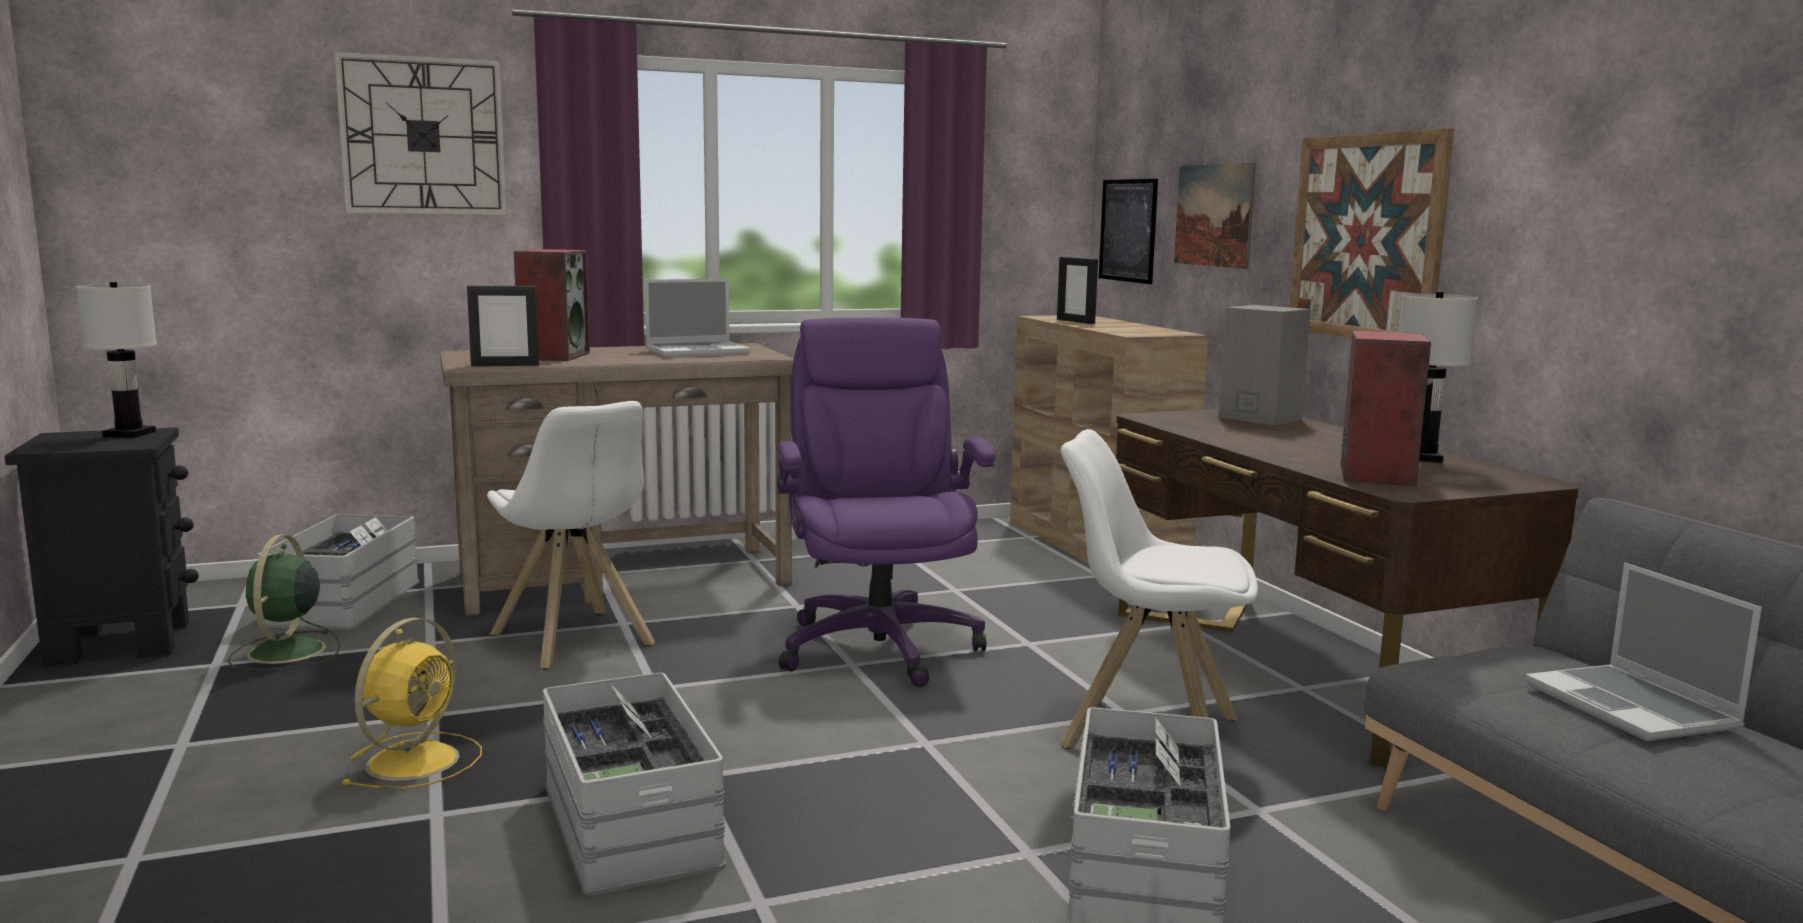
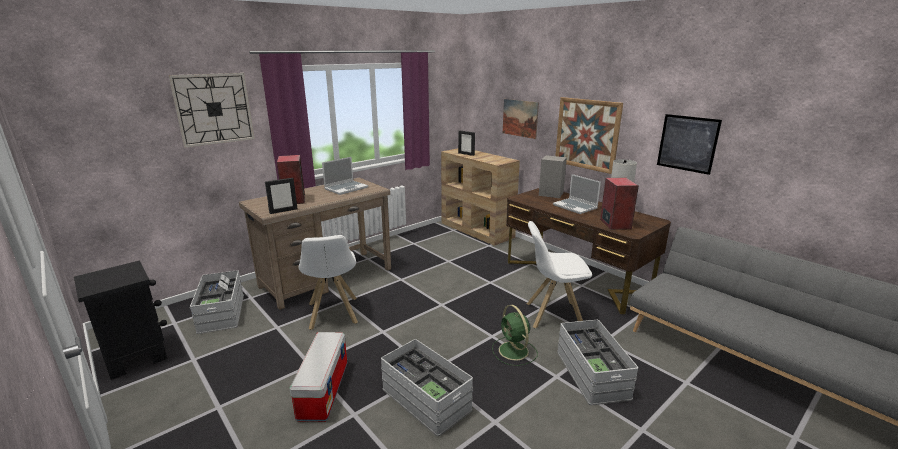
camera: 20 degrees left, 10 degrees up
white table lamp [76,282,157,438] -> none
green fan [228,535,340,670] -> green fan moved to [492,305,538,366]
yellow fan [341,618,482,789] -> storage box [290,332,347,422]
white chair [487,401,655,670] -> white chair turned 45 degrees clockwise [298,235,358,330]
purple office chair [777,317,996,687] -> none
picture [1099,179,1158,284] -> picture moved to [657,114,722,175]
laptop [1525,563,1762,741] -> laptop moved to [553,174,601,214]

